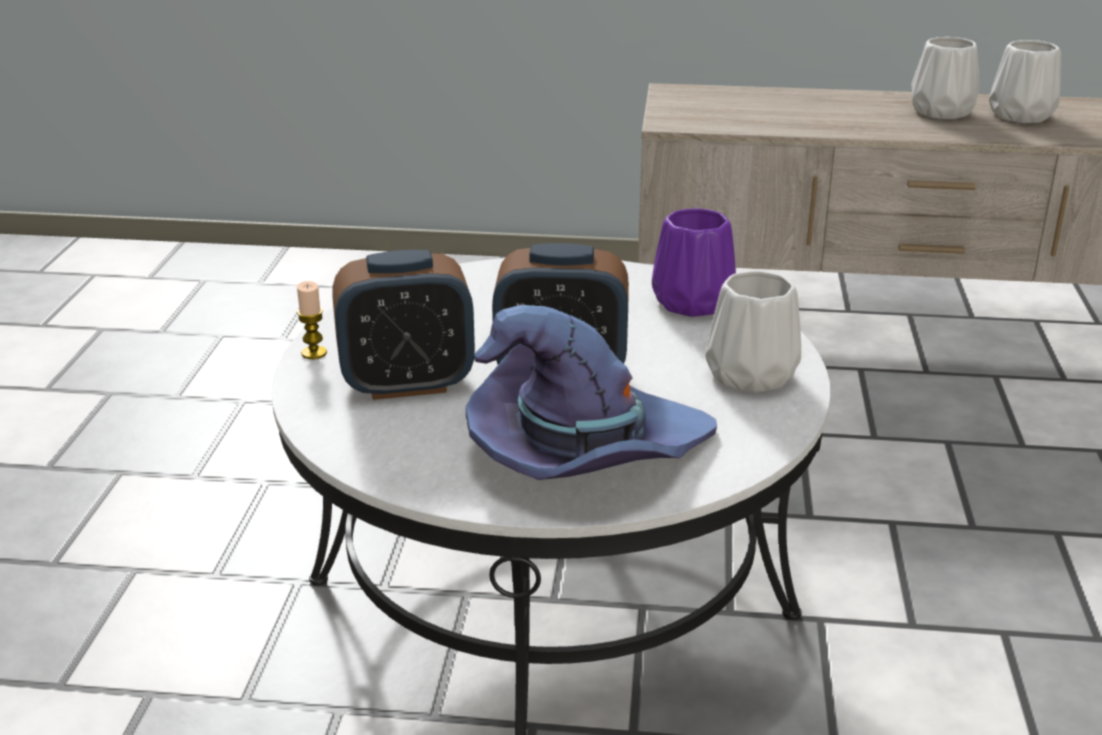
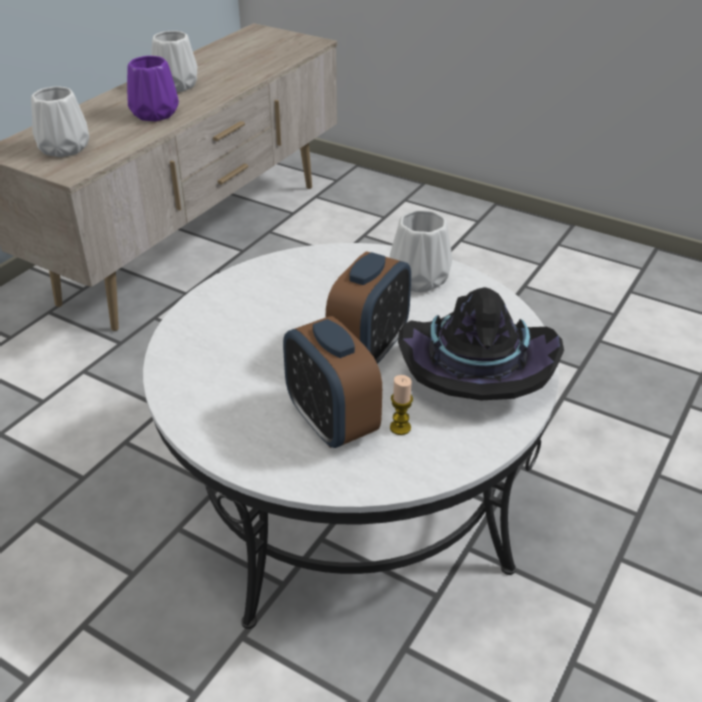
camera: 65 degrees left, 10 degrees up
candle [297,281,327,359] -> candle moved to [390,375,413,435]
alarm clock [332,250,475,400] -> alarm clock turned 135 degrees clockwise [283,316,382,448]
purple hat [466,305,717,480] -> black hat [398,287,564,400]
purple vase [652,208,736,317] -> purple vase moved to [127,56,179,121]
white vase [989,40,1061,123] -> white vase moved to [31,87,89,157]

